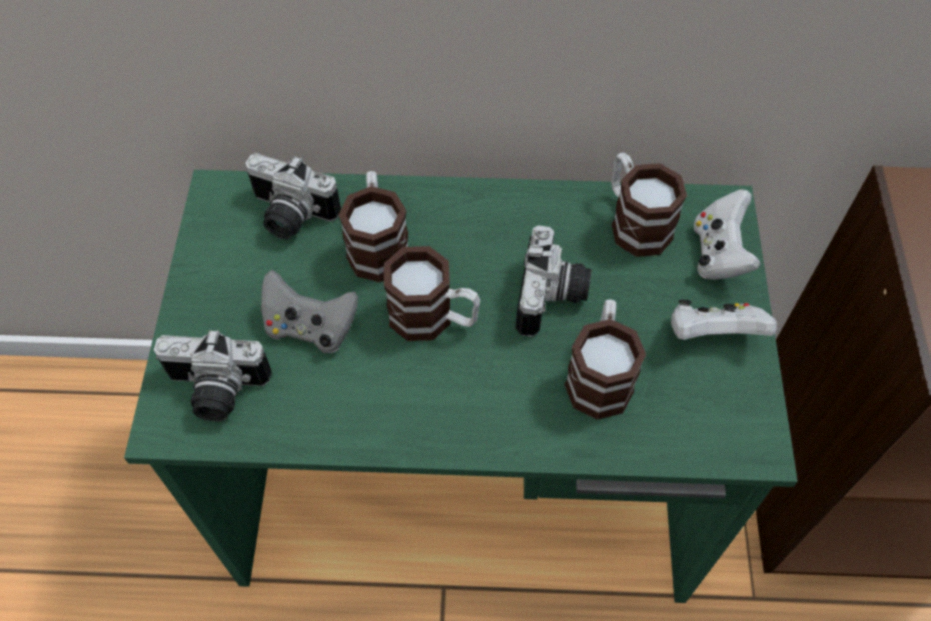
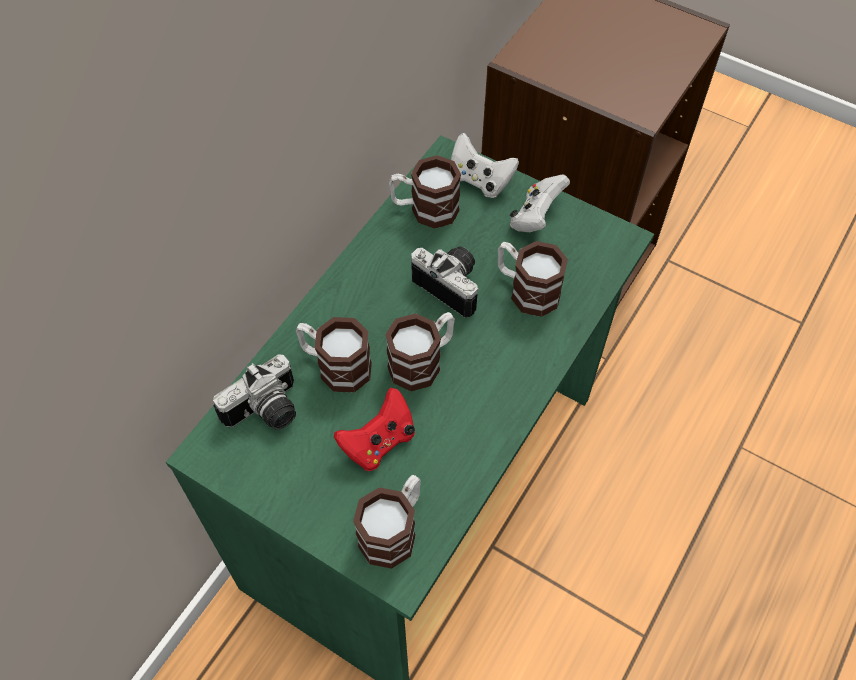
camera: 60 degrees left, 0 degrees up
camera [154,330,272,421] -> mug [353,475,421,569]
grey game controller [261,270,358,353] -> red game controller [334,388,415,471]

